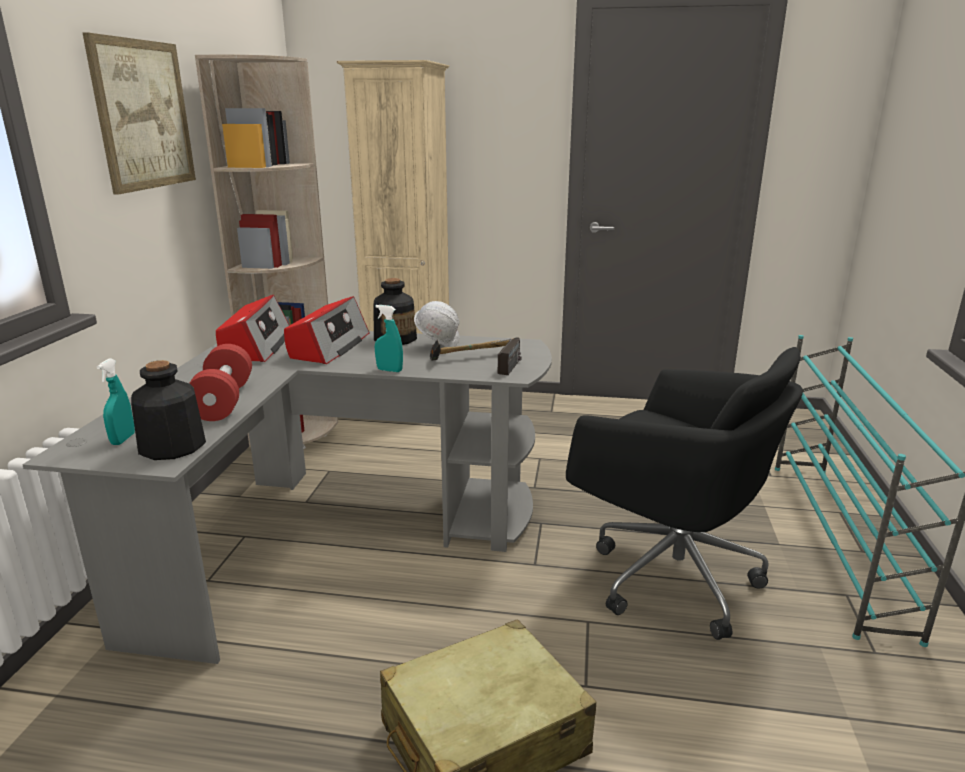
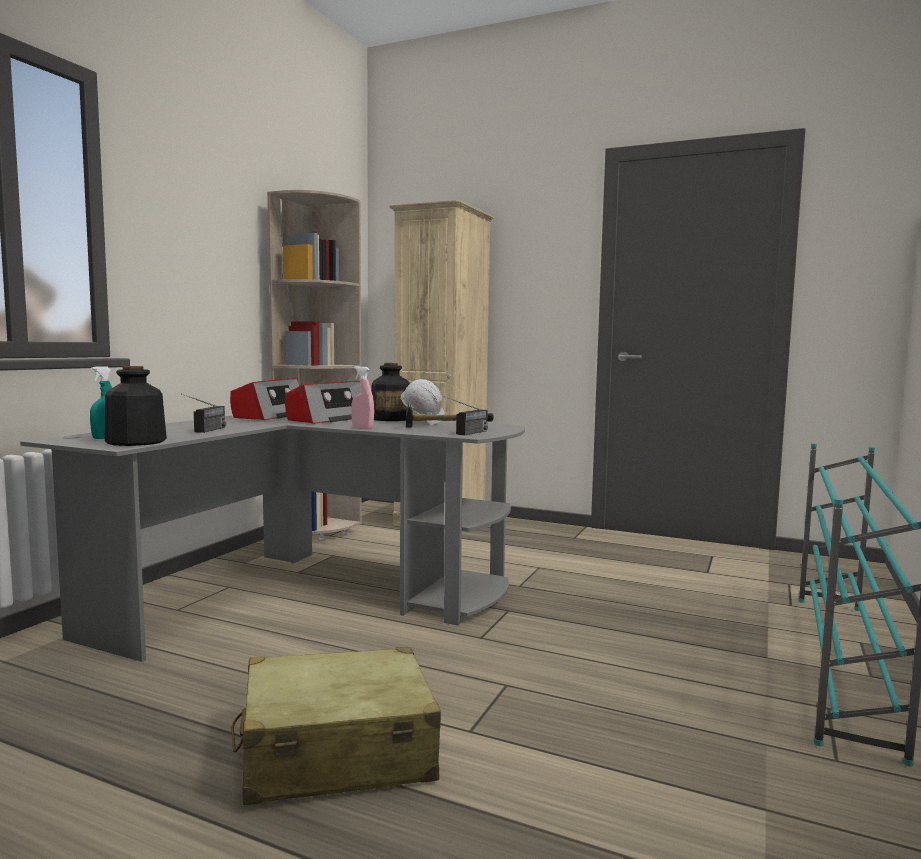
camera: 15 degrees right, 15 degrees down
picture [83,32,196,195] -> none
red dumbbell [190,344,252,421] -> radio [181,393,226,433]
turquoise spray bottle [375,305,403,372] -> pink spray bottle [351,366,374,430]
black office chair [566,347,803,640] -> none

